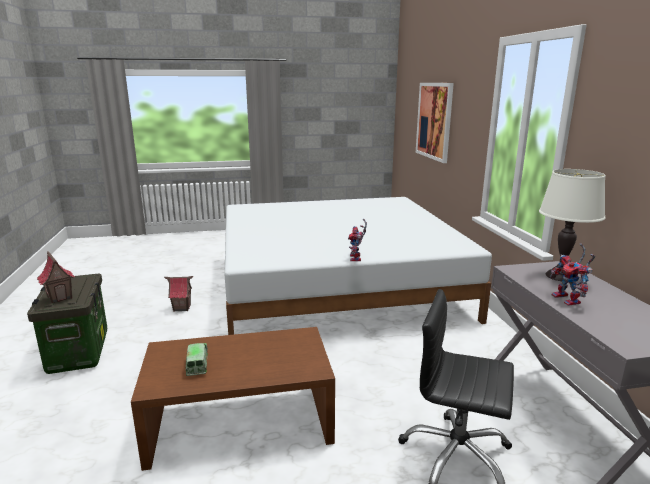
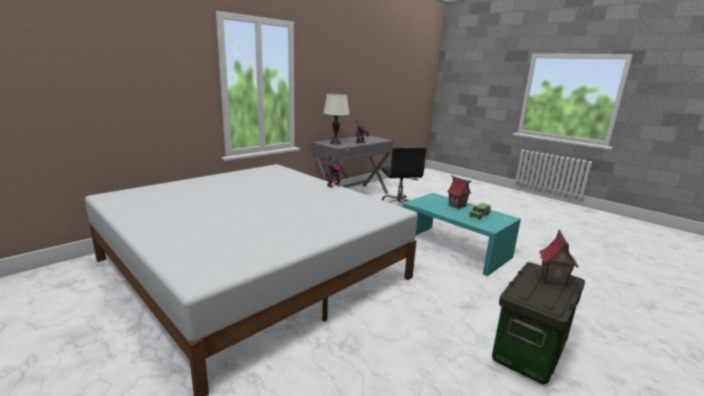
camera: 125 degrees left, 0 degrees up
brown coffee table [131,327,335,471] -> turquoise coffee table [403,193,521,276]
toy house [164,276,193,312] -> toy house moved to [447,175,472,209]
picture [416,83,454,163] -> none

